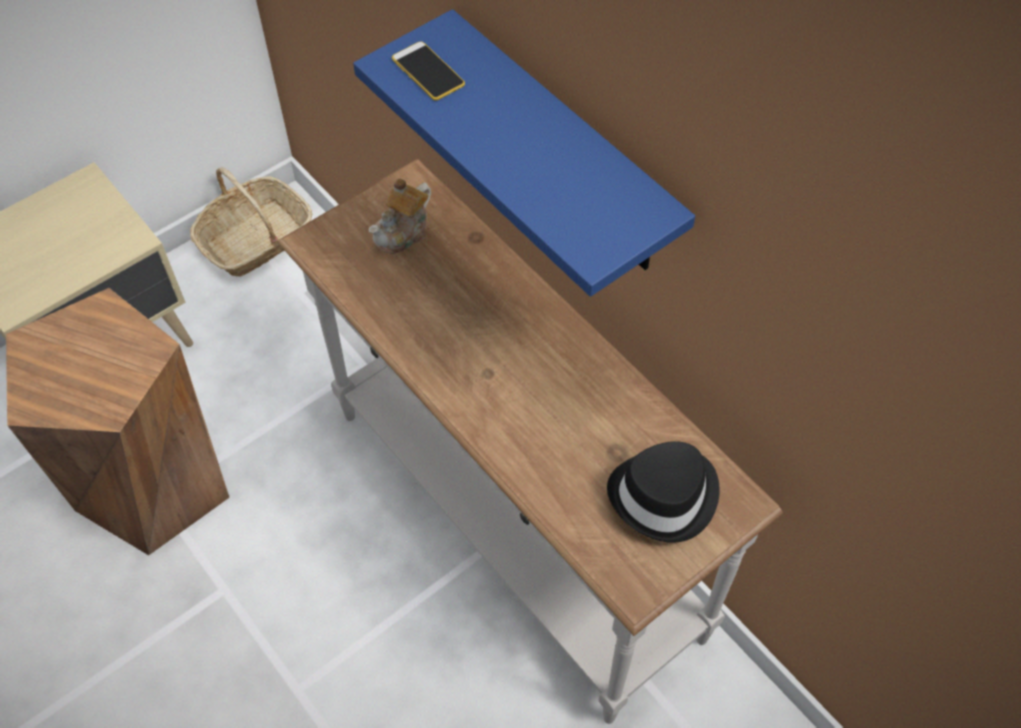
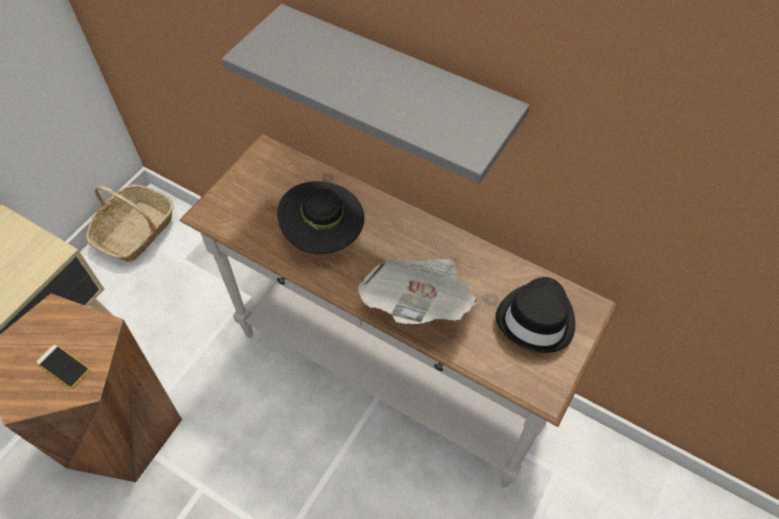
camera: 20 degrees left, 0 degrees up
blue shelf [353,9,695,297] -> grey shelf [222,4,530,184]
teapot [369,178,431,254] -> none
phone [392,41,465,101] -> phone moved to [36,344,90,388]
none -> black hat [277,181,364,254]
none -> newspaper [358,259,477,324]

